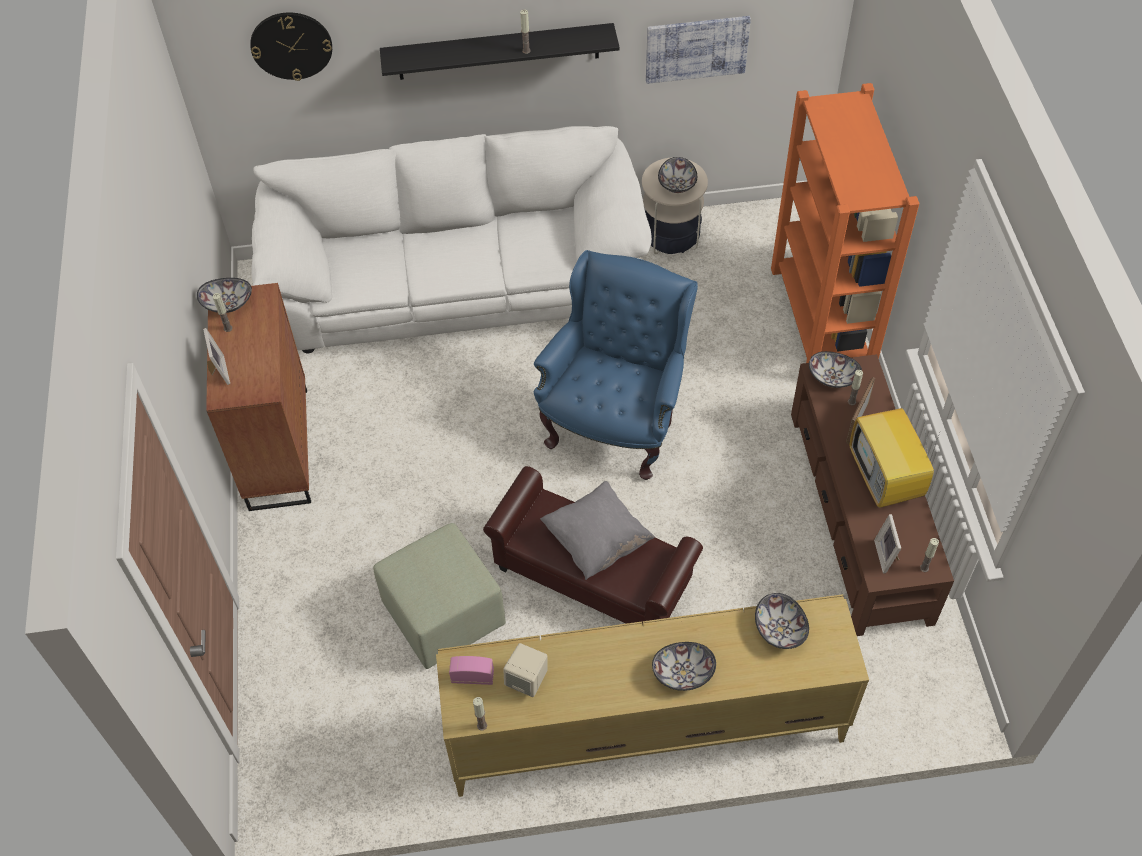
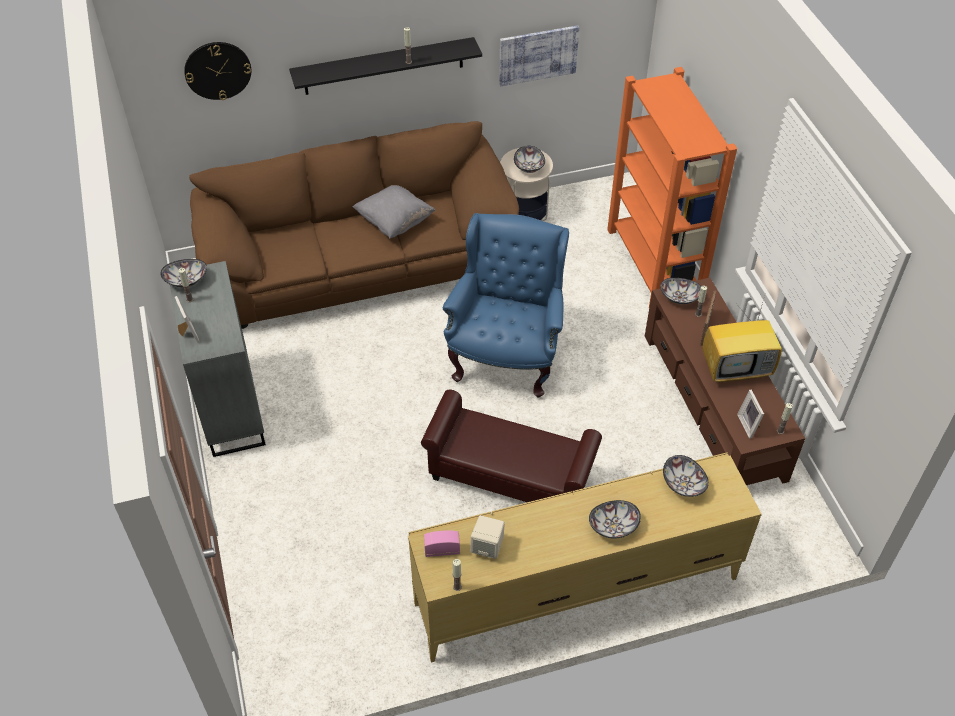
camera: 10 degrees left, 5 degrees down
brown dresser [206,283,311,511] -> grey dresser [170,261,266,457]
white sofa [252,126,652,353] -> brown sofa [189,121,519,329]
green ottoman [373,523,506,669] -> none
grey pillow [540,481,655,580] -> grey pillow moved to [353,185,435,239]
television [850,408,941,508] -> television turned 75 degrees counterclockwise [703,299,782,383]

